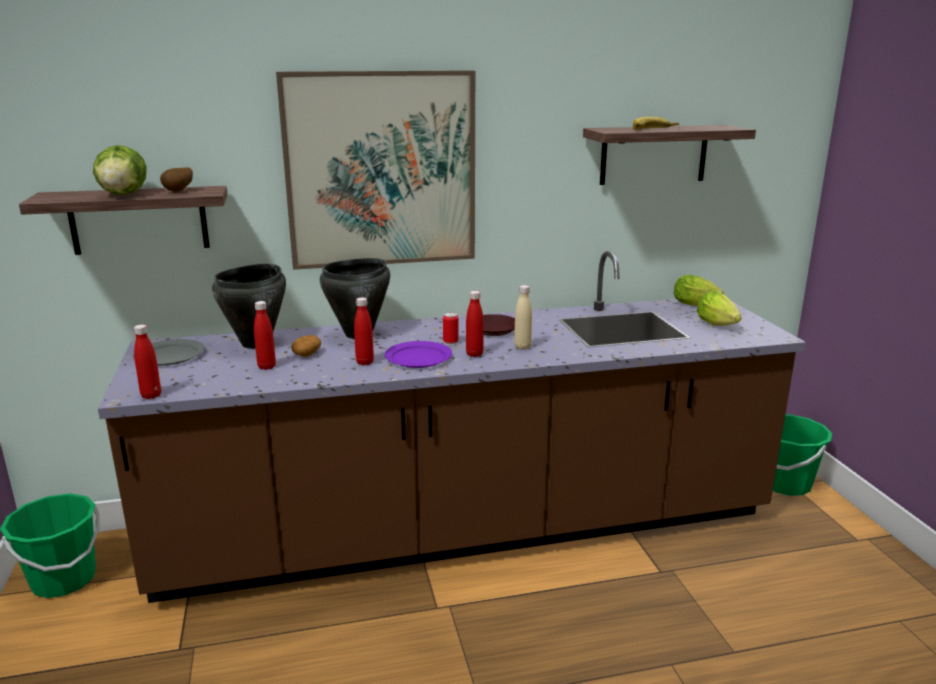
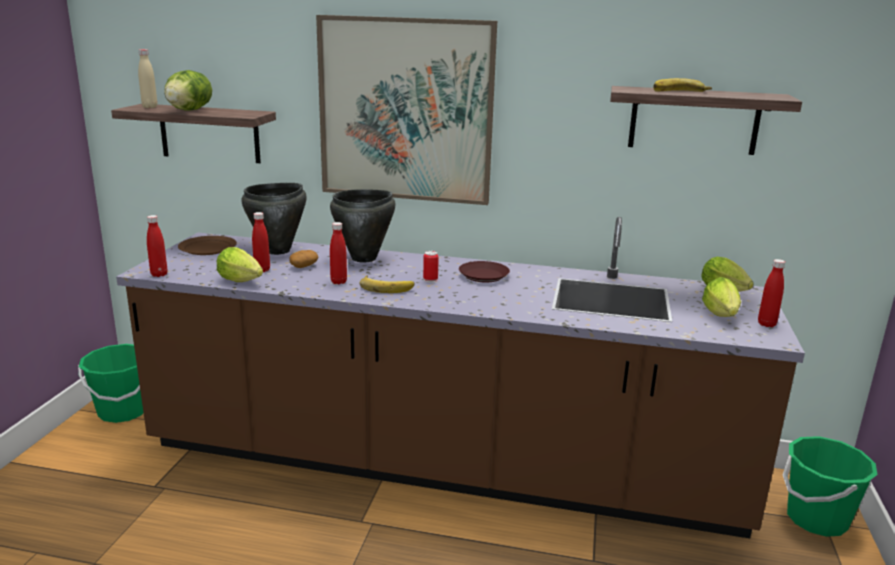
camera: 25 degrees right, 0 degrees up
grey plate [133,339,205,366] -> brown plate [178,236,237,255]
potato [160,167,193,192] -> none
purple plate [384,341,452,368] -> banana [359,275,415,293]
red bottle [466,291,484,357] -> red bottle moved to [758,259,785,327]
beige bottle [514,285,532,350] -> beige bottle moved to [138,49,157,108]
none -> lettuce [217,247,263,282]

